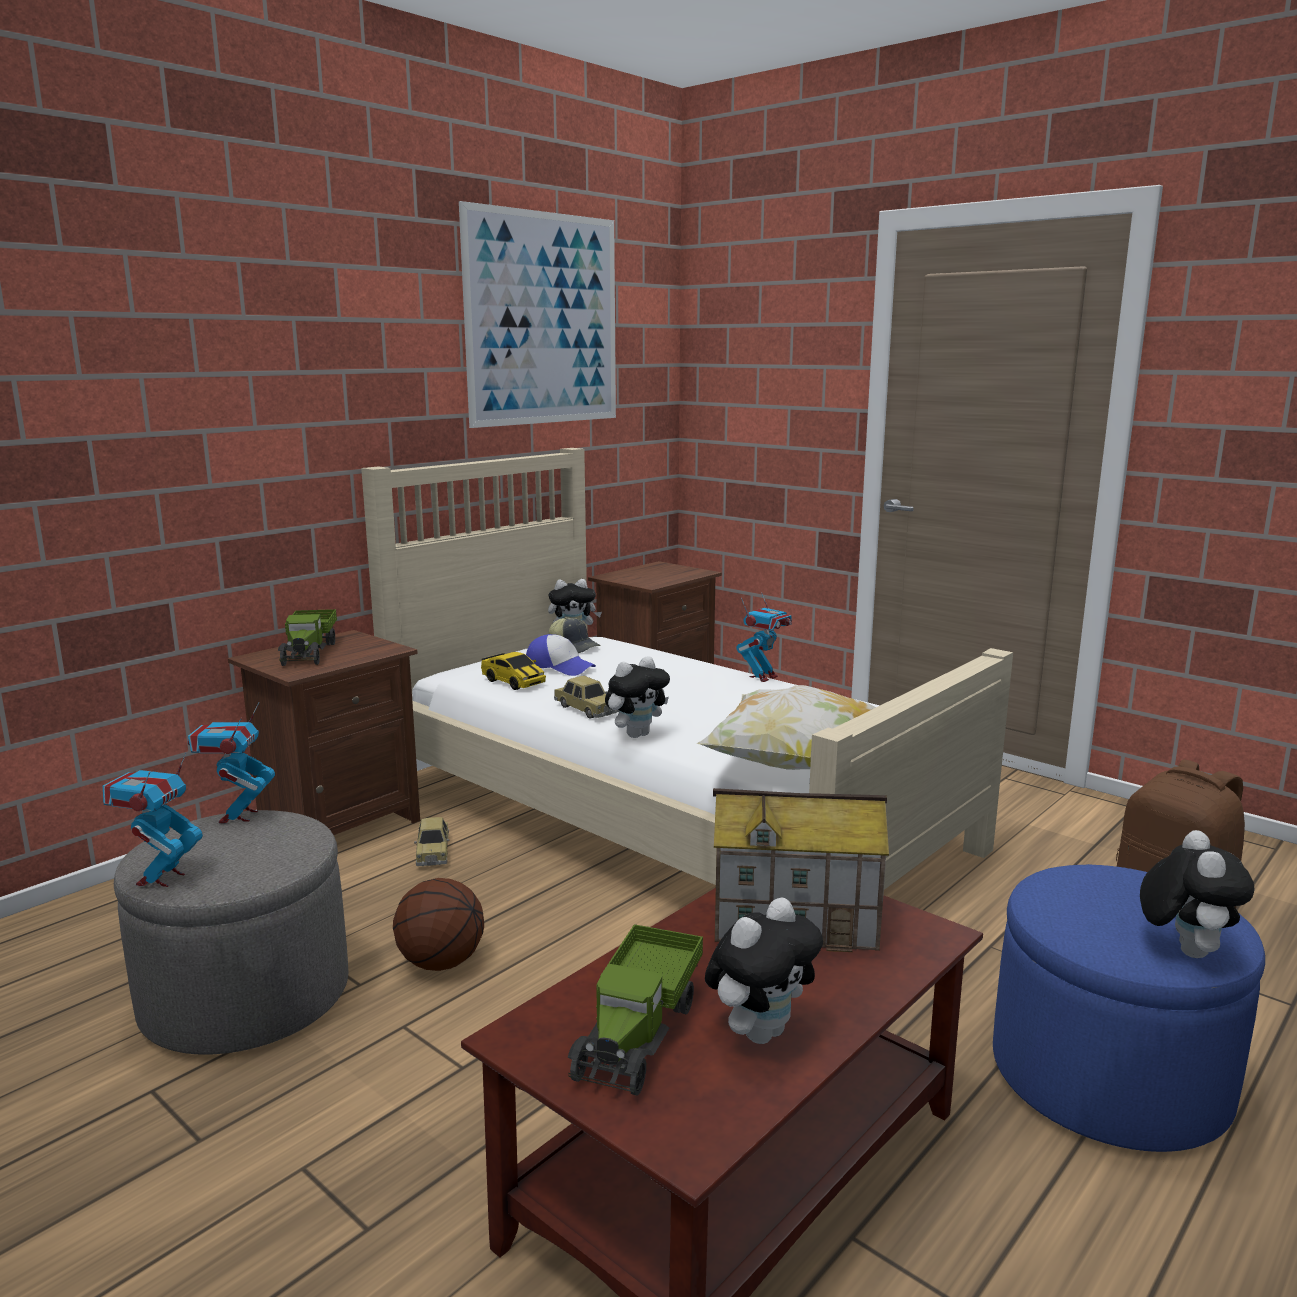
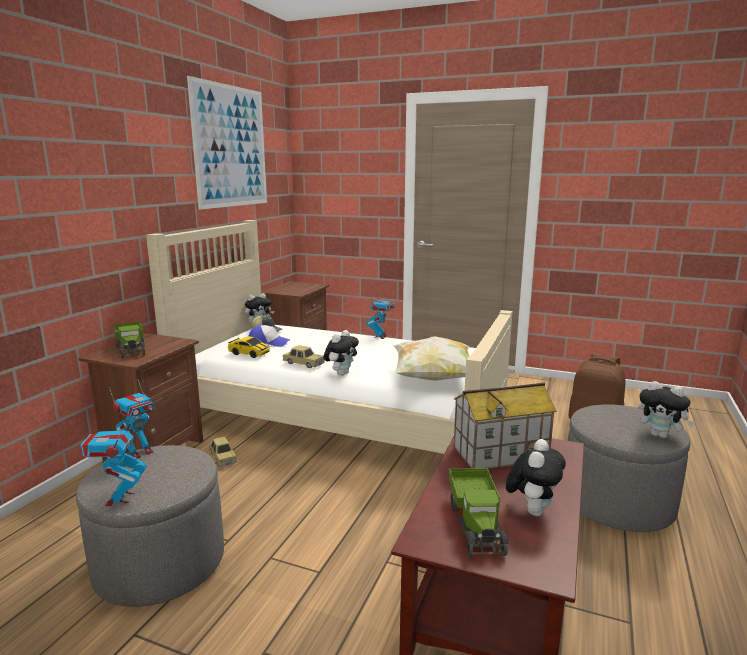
camera: 20 degrees left, 0 degrees up
toy robot [188,702,275,824] -> toy robot turned 120 degrees counterclockwise [109,380,156,459]
basketball [393,878,484,971] -> none
blue ottoman [993,864,1265,1152] -> grey ottoman [568,404,690,532]
plush toy [1140,830,1254,958] -> plush toy turned 135 degrees clockwise [638,381,695,438]

